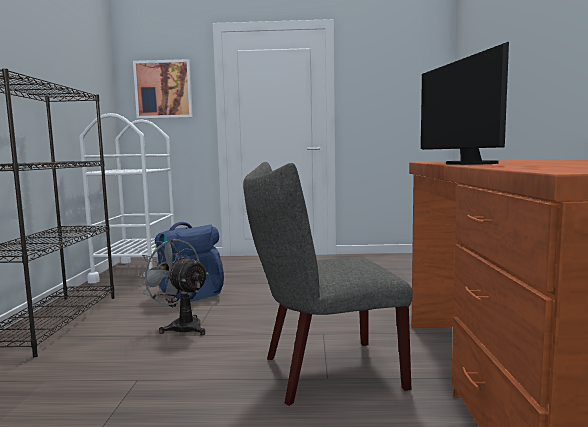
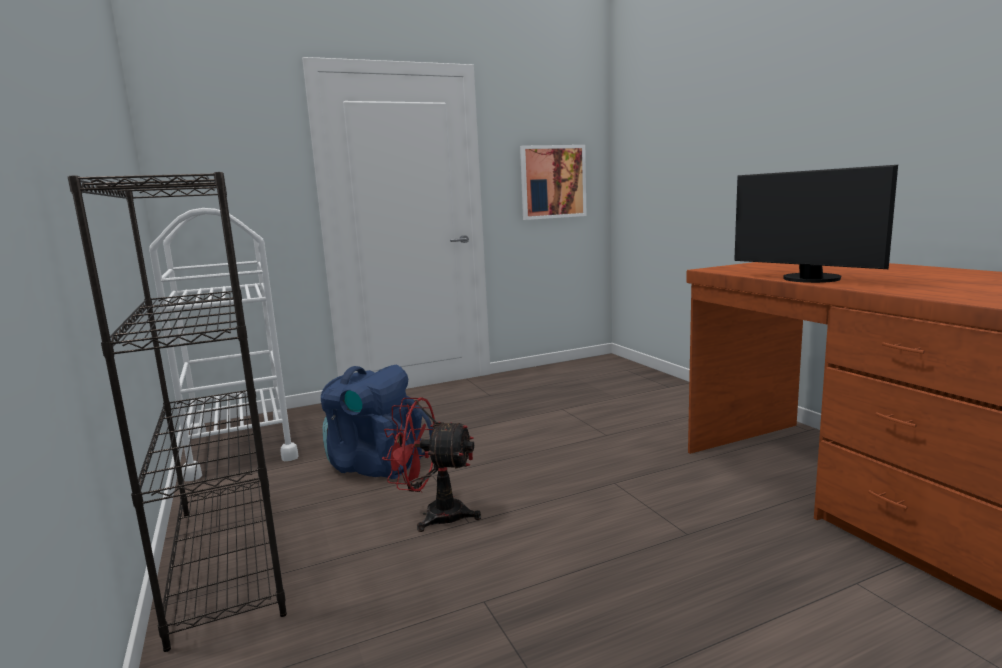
camera: 25 degrees left, 5 degrees up
picture [133,59,193,119] -> picture moved to [520,145,587,220]
grey fan [137,239,209,335] -> red fan [382,398,481,532]
grey chair [243,162,413,406] -> none

